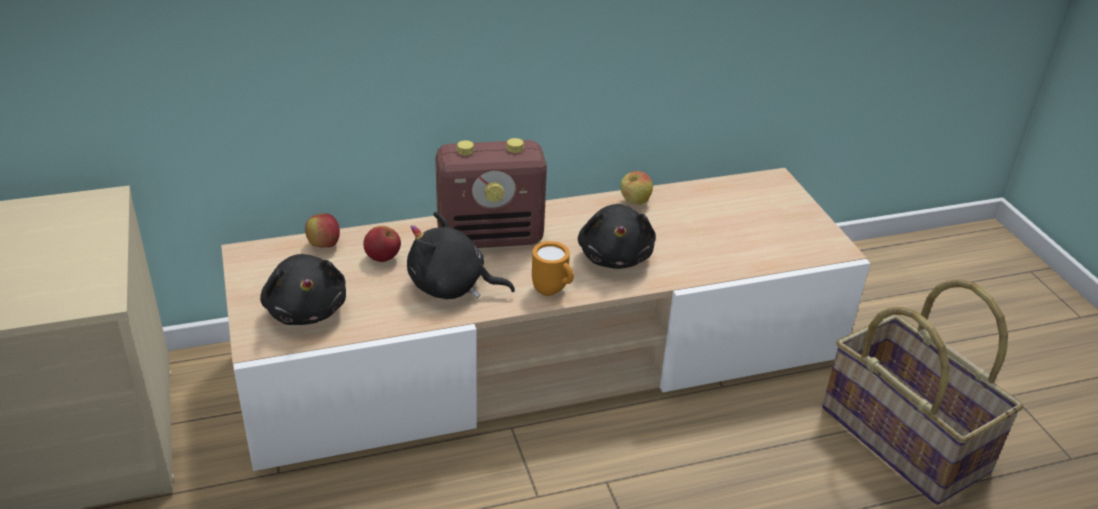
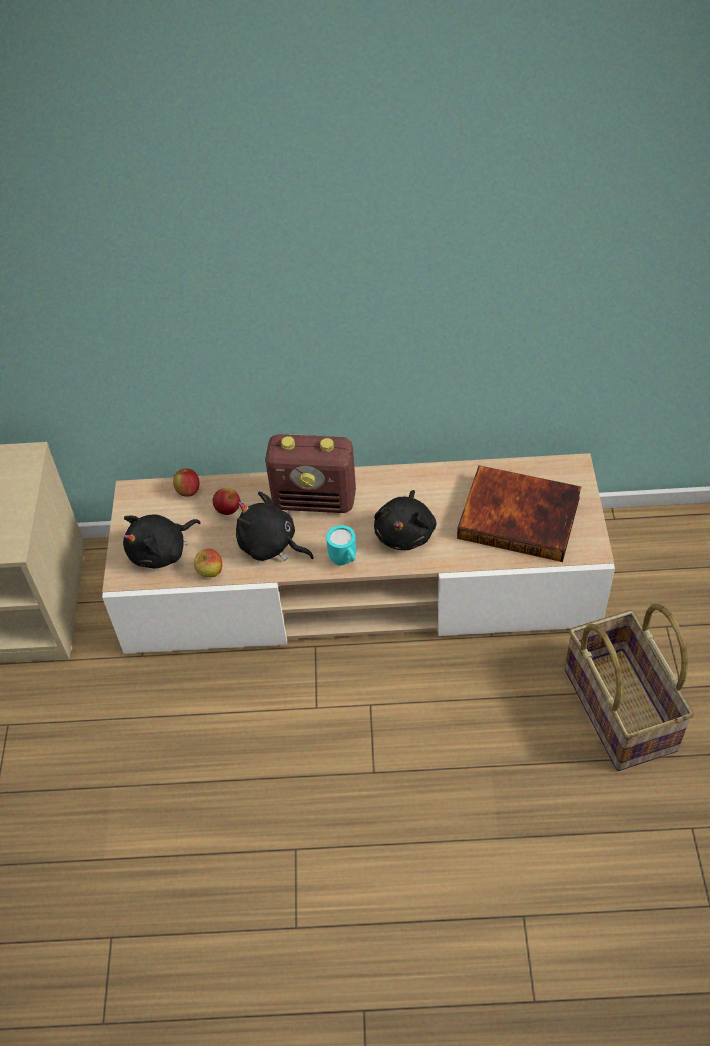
camera: 20 degrees right, 15 degrees up
black plush toy [260,254,346,325] -> black plush toy turned 60 degrees clockwise [123,515,201,568]
orange mug [532,241,574,296] -> turquoise mug [326,525,356,566]
apple [620,171,653,205] -> apple moved to [194,549,222,578]
none -> book [457,465,581,562]

